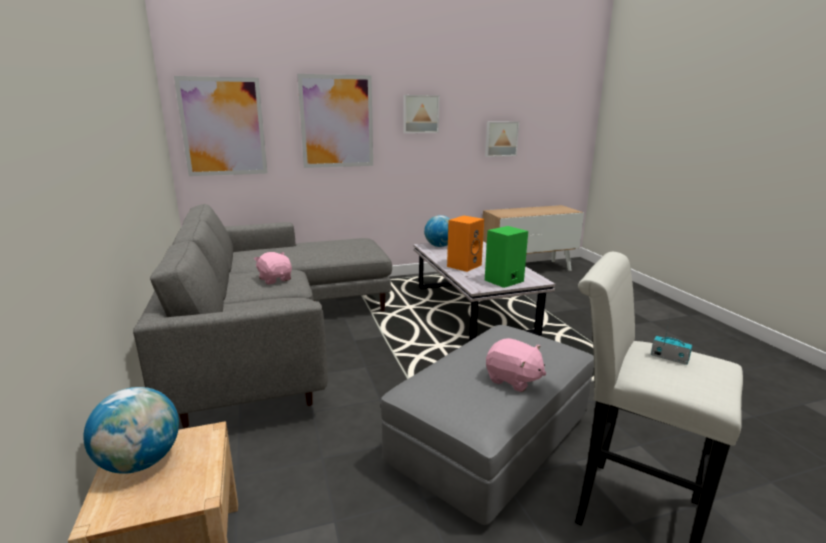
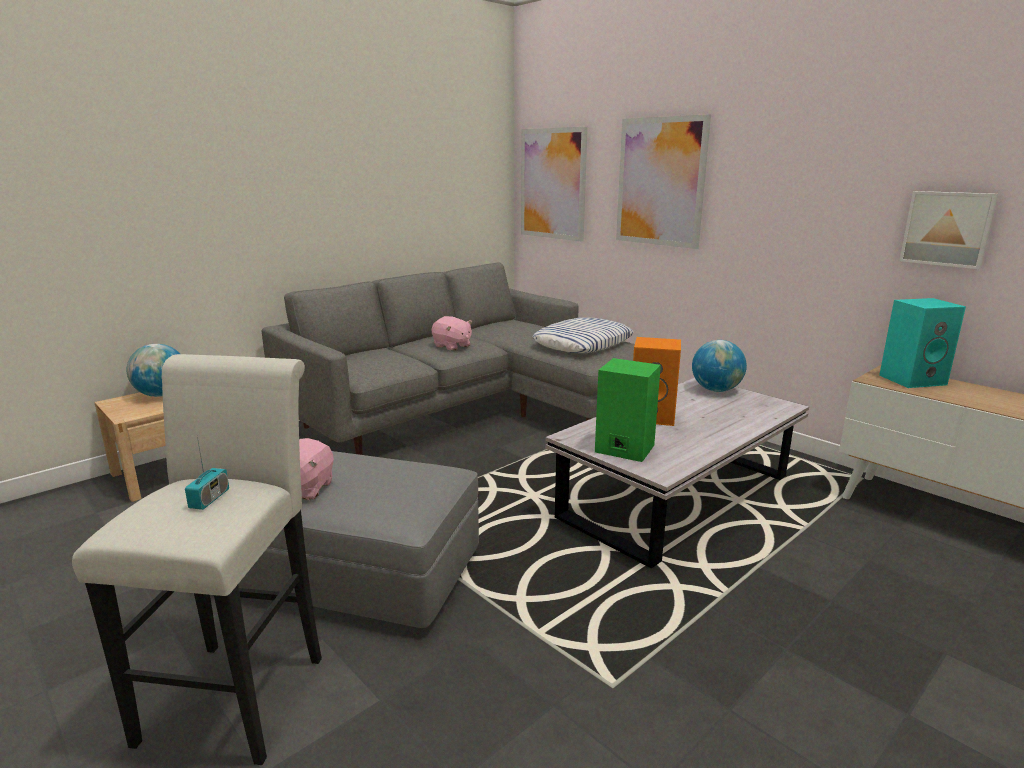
camera: 65 degrees right, 0 degrees up
pink plush toy [254,252,292,284] -> pink plush toy turned 105 degrees clockwise [432,316,472,351]
picture [403,95,439,133] -> none
none -> pillow [533,317,633,353]
none -> turquoise speaker [879,298,966,388]

